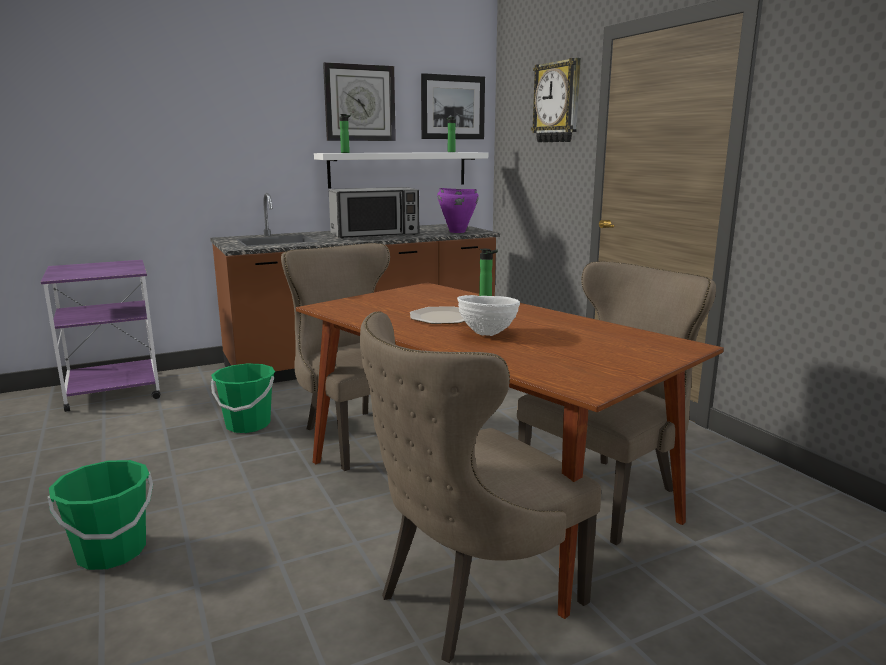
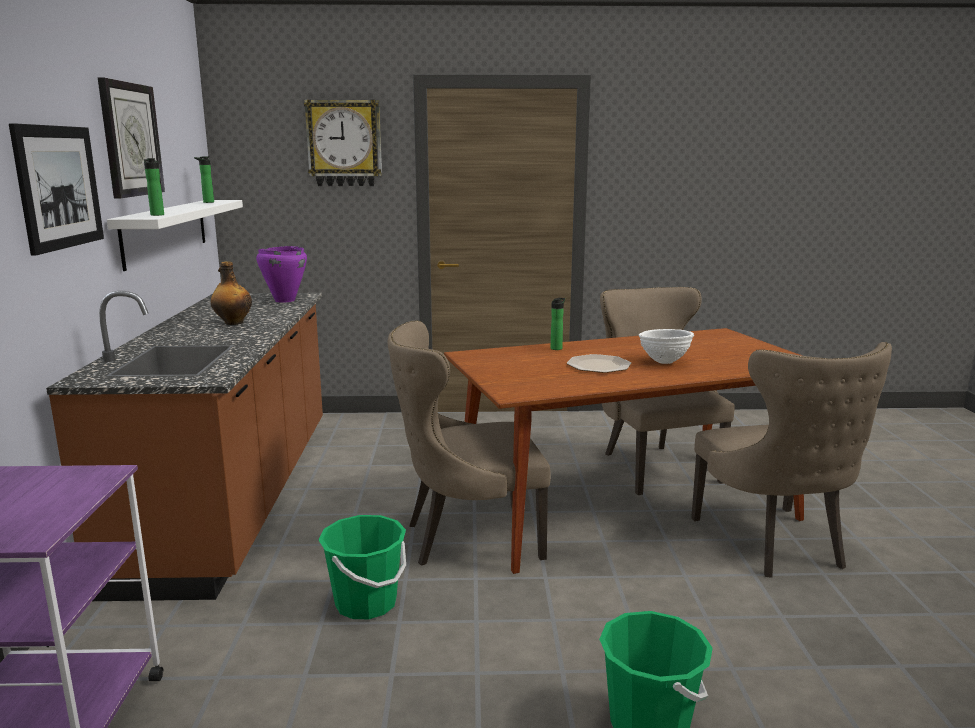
camera: 65 degrees left, 0 degrees up
microwave [329,187,419,238] -> bottle [211,261,252,325]
picture [421,73,485,139] -> picture moved to [9,123,104,256]

